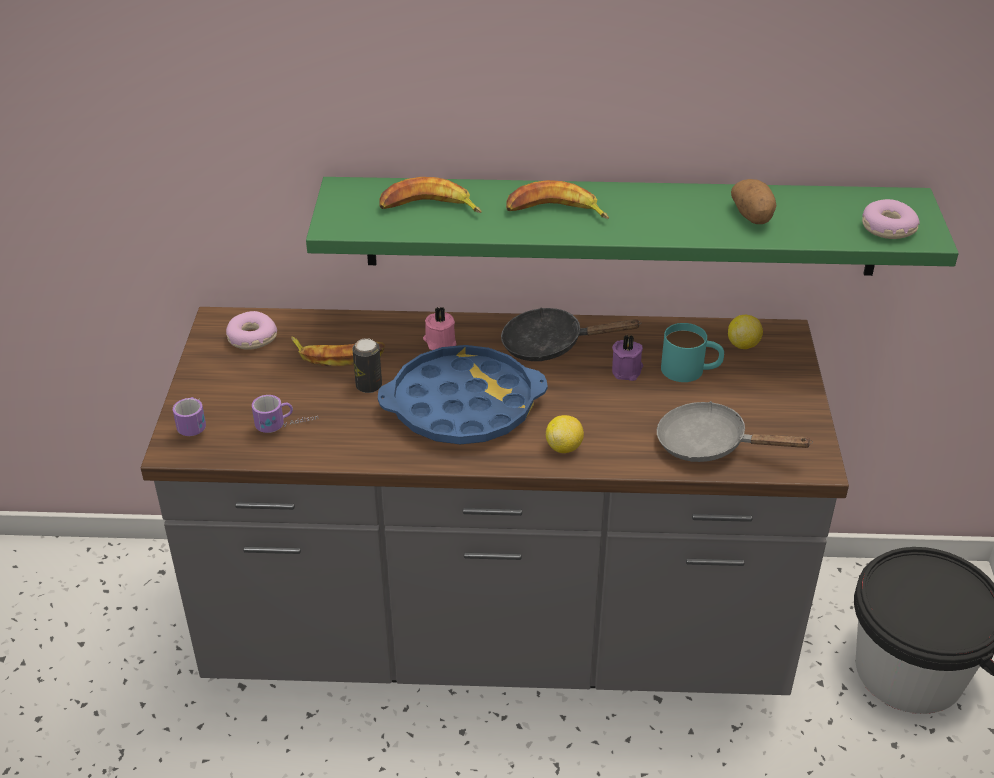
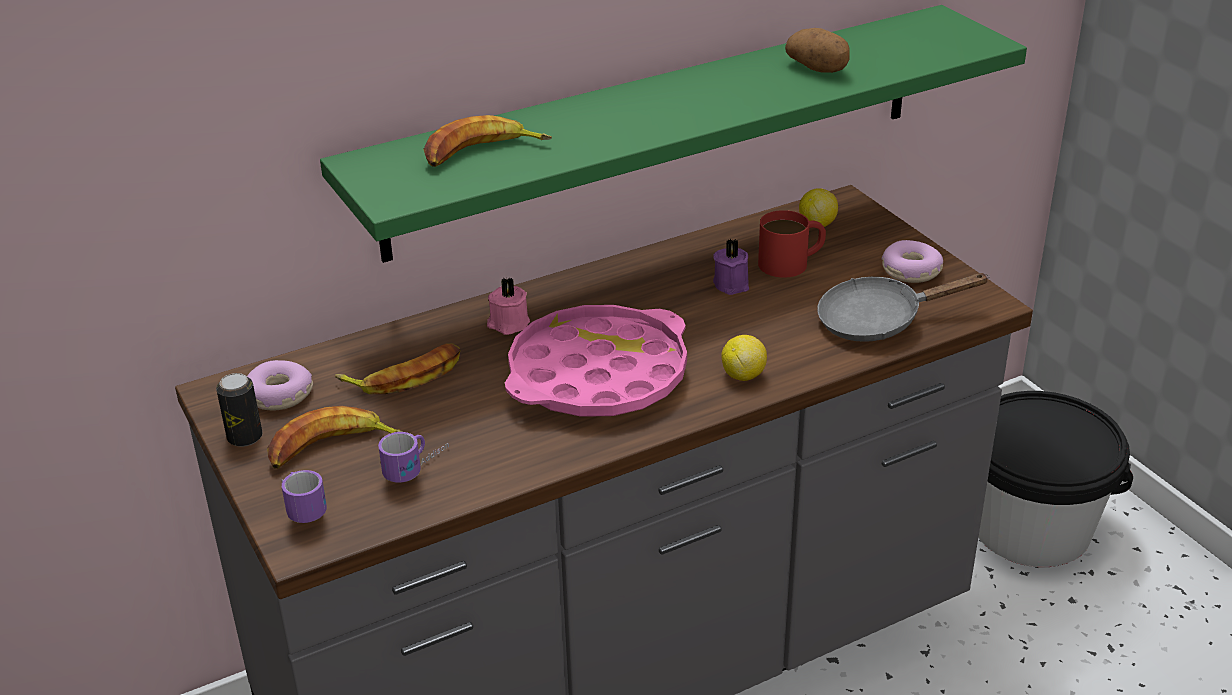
camera: 30 degrees left, 5 degrees down
can [352,338,382,393] -> can moved to [216,373,262,447]
blue tray [378,345,548,444] -> pink tray [505,305,687,417]
black frying pan [501,307,642,361] -> none
banana [506,180,609,219] -> banana moved to [267,406,402,469]
turquoise mug [661,323,724,382] -> red mug [758,210,826,277]
donut [862,199,920,239] -> donut moved to [882,240,943,283]

